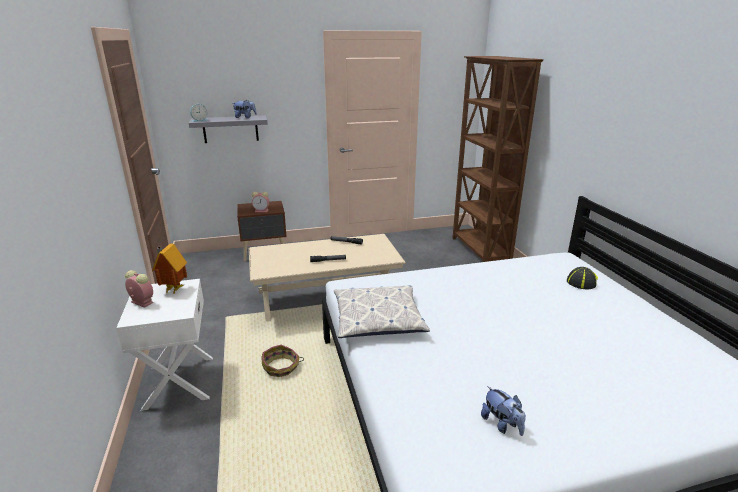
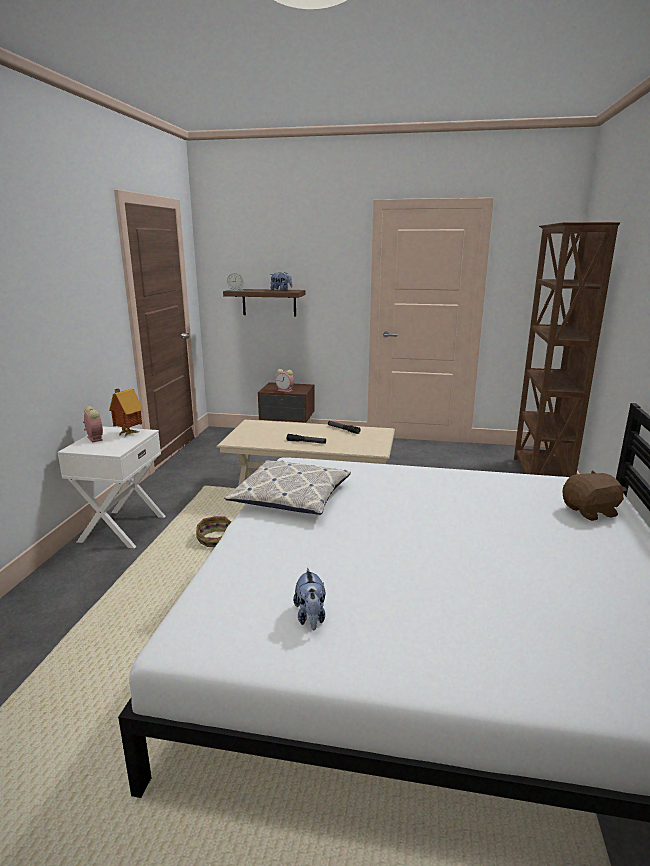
camera: 25 degrees right, 5 degrees down
grey shelf [189,115,268,143] -> brown shelf [223,289,305,317]
cap [567,267,598,289] -> brown plush toy [562,470,627,521]

